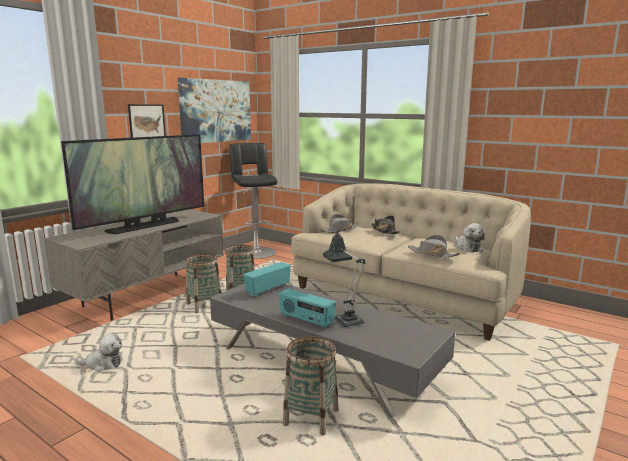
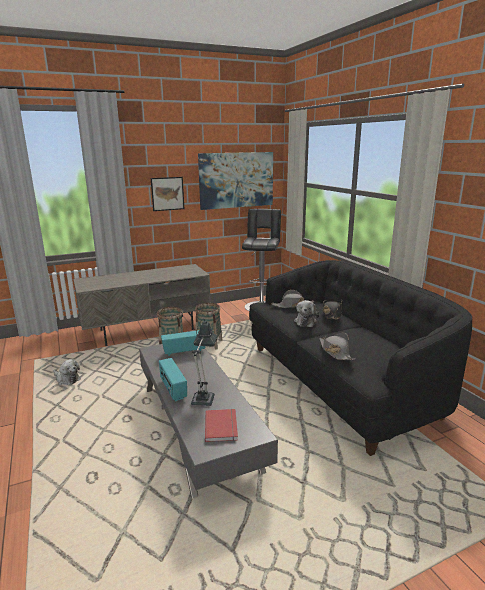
camera: 30 degrees right, 5 degrees up
television [61,134,204,234] -> none
basket [283,336,338,435] -> none
beige sofa [291,183,531,341] -> black sofa [249,260,472,456]
plush toy [455,223,485,252] -> plush toy moved to [294,300,319,327]
none -> red book [205,409,238,442]

